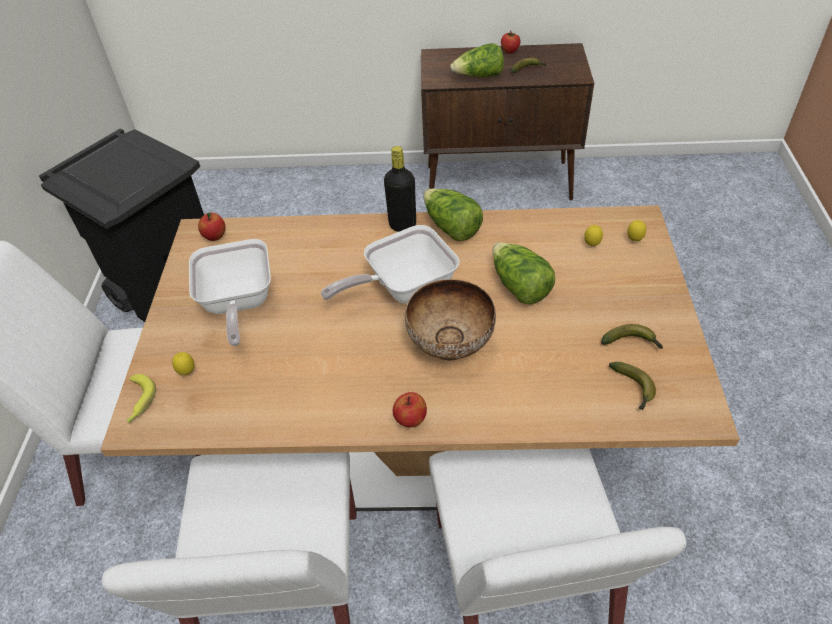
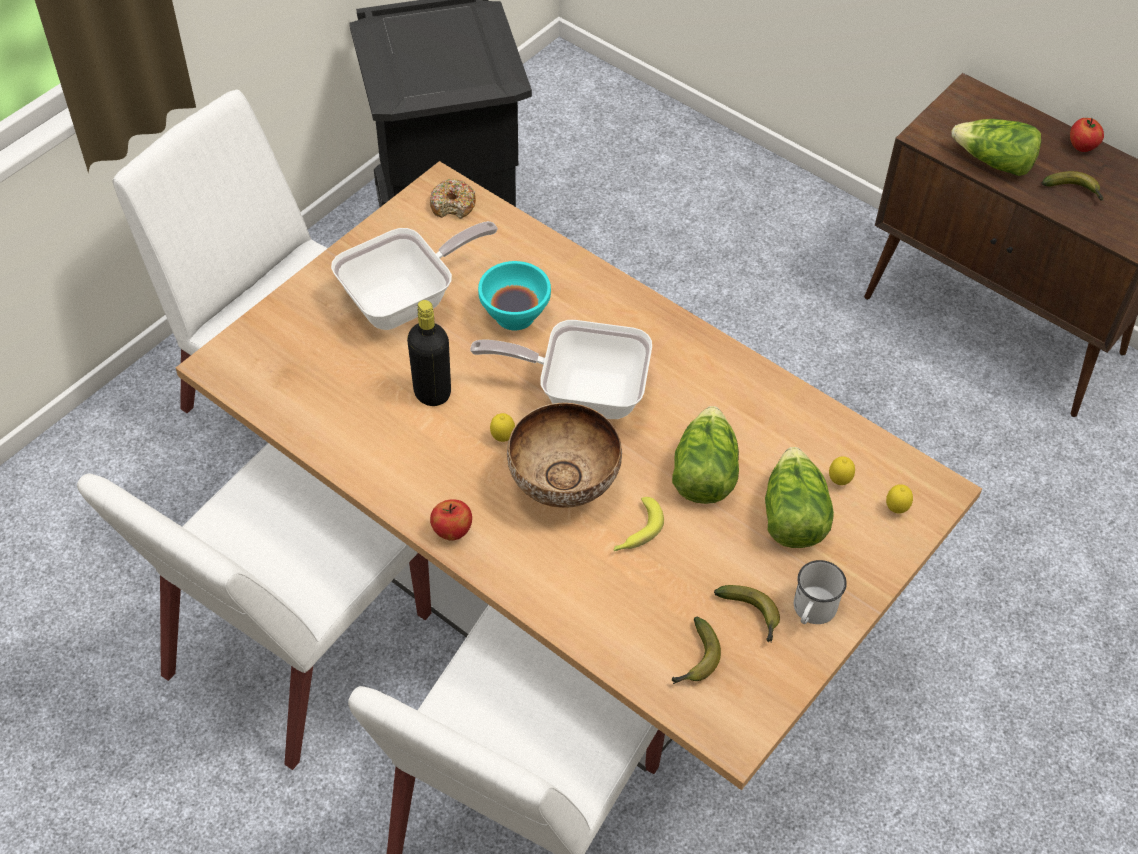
camera: 35 degrees right, 5 degrees up
banana [127,374,156,423] -> banana moved to [613,497,664,551]
lemon [172,352,194,375] -> lemon moved to [490,413,515,442]
frying pan [189,239,271,346] -> frying pan turned 150 degrees counterclockwise [331,221,498,330]
apple [198,213,225,241] -> donut [430,179,476,219]
black bottle [384,146,416,232] -> black bottle moved to [407,300,451,406]
lettuce [423,189,483,241] -> lettuce moved to [765,447,834,548]
none -> turquoise bowl [478,261,551,330]
none -> white mug [794,560,847,624]

